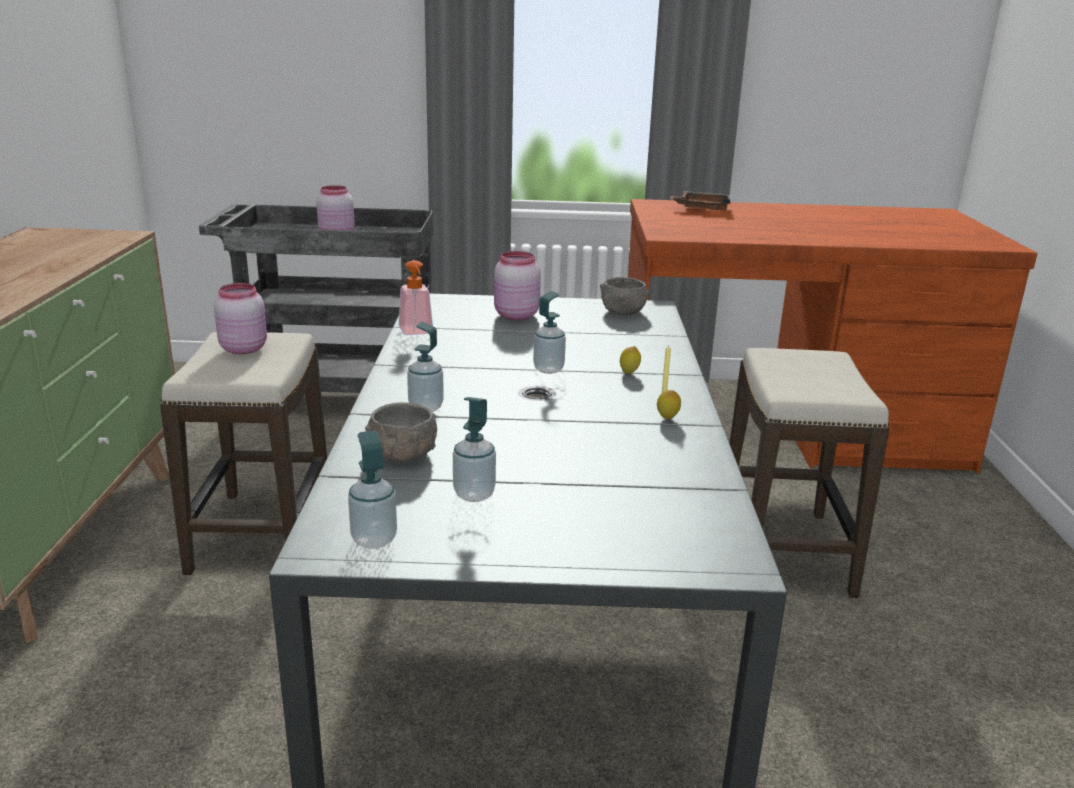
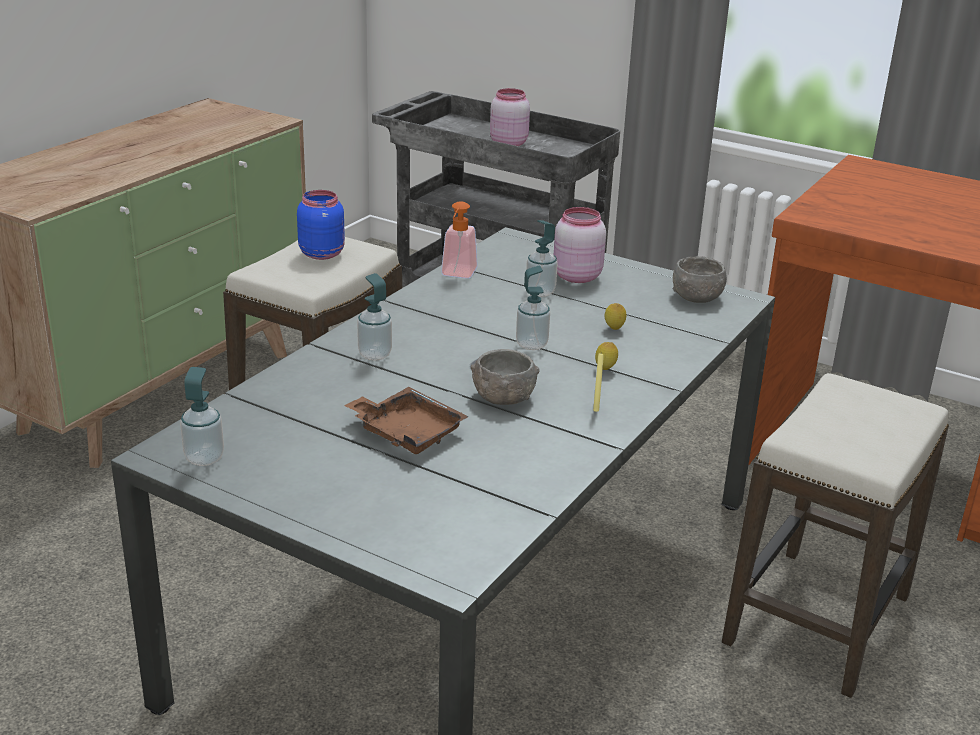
camera: 30 degrees right, 5 degrees up
pink jar [214,283,267,354] -> blue jar [297,190,345,260]
grey bowl [365,402,437,462] -> grey bowl moved to [471,349,540,405]
soap dispenser [453,397,496,502] -> soap dispenser moved to [526,220,558,297]
lemon [657,390,681,419] -> lemon moved to [605,303,626,330]
brown tray [670,191,730,211] -> brown tray moved to [344,387,469,454]

